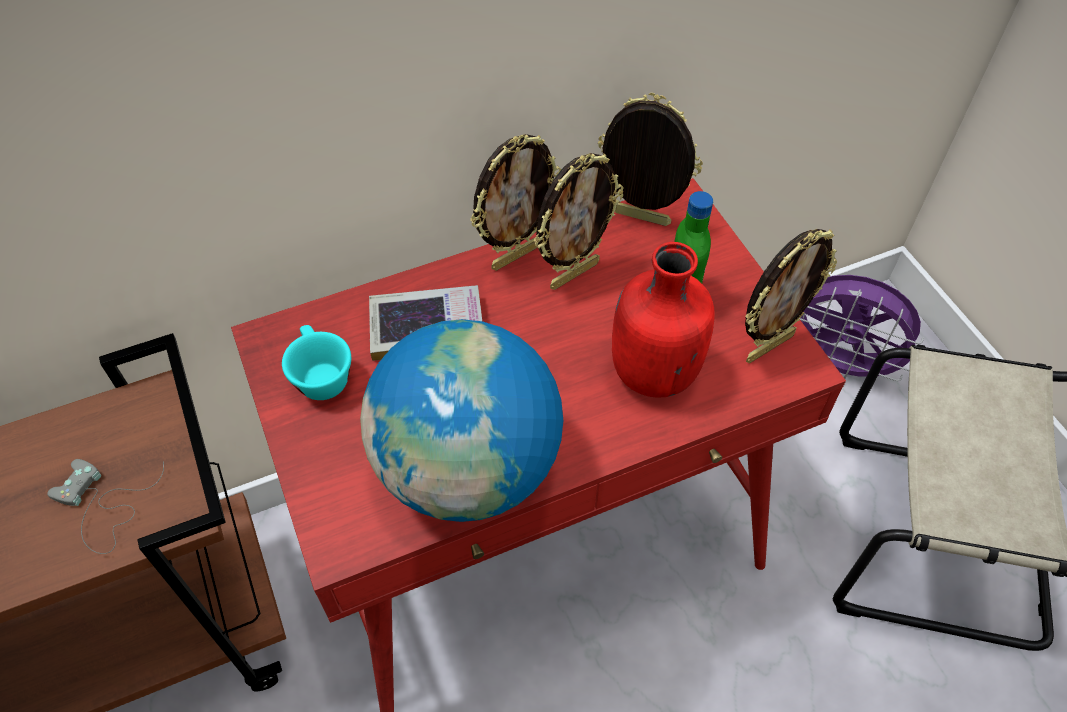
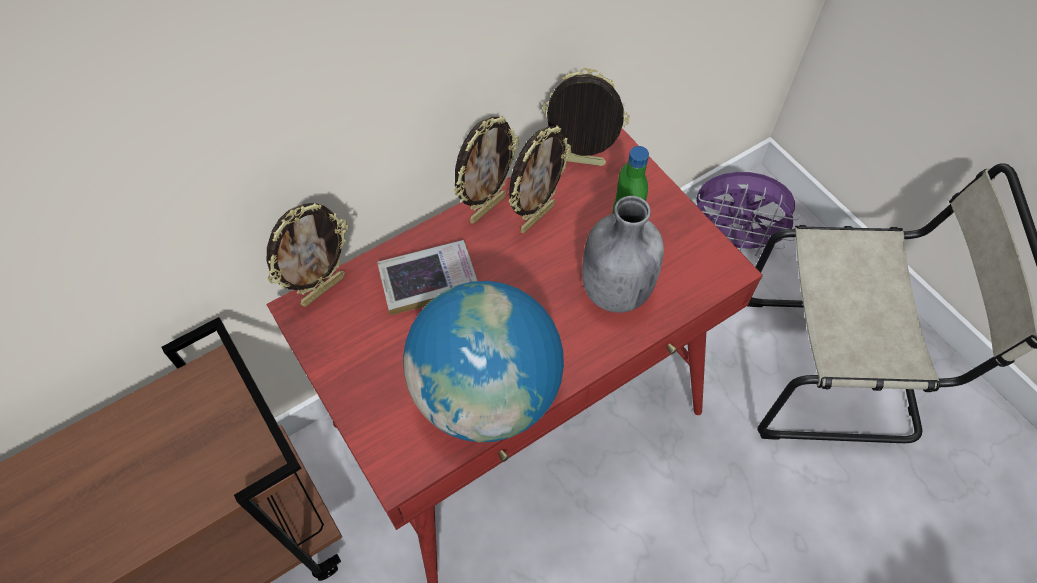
camera: 10 degrees left, 5 degrees up
grey game controller [47,459,164,554] -> none
turquoise cup [282,325,351,400] -> none
red bottle [612,242,715,398] -> grey bottle [582,196,664,313]
picture frame [745,229,837,363] -> picture frame moved to [267,203,348,307]

